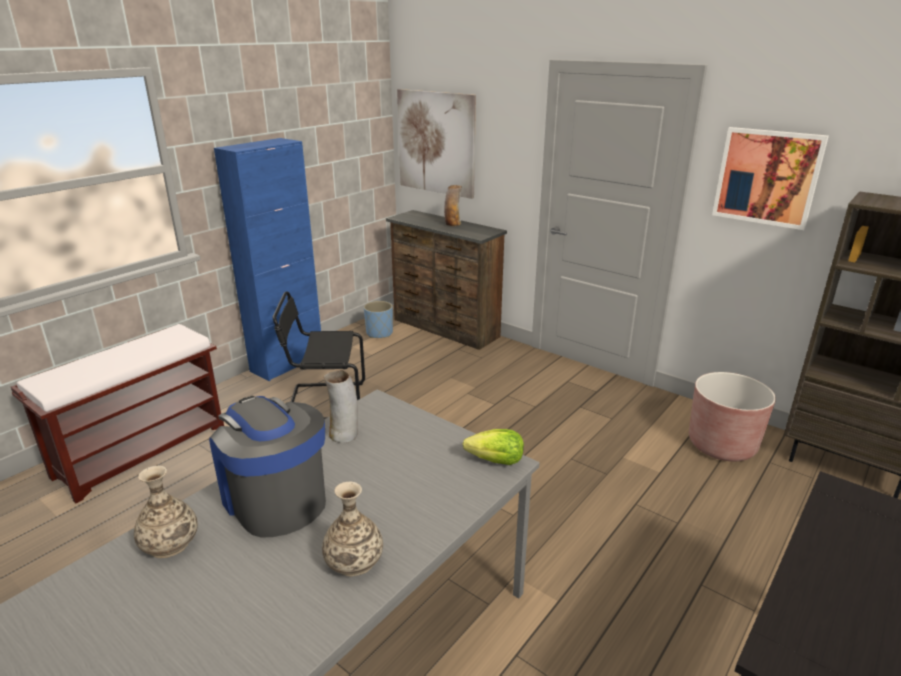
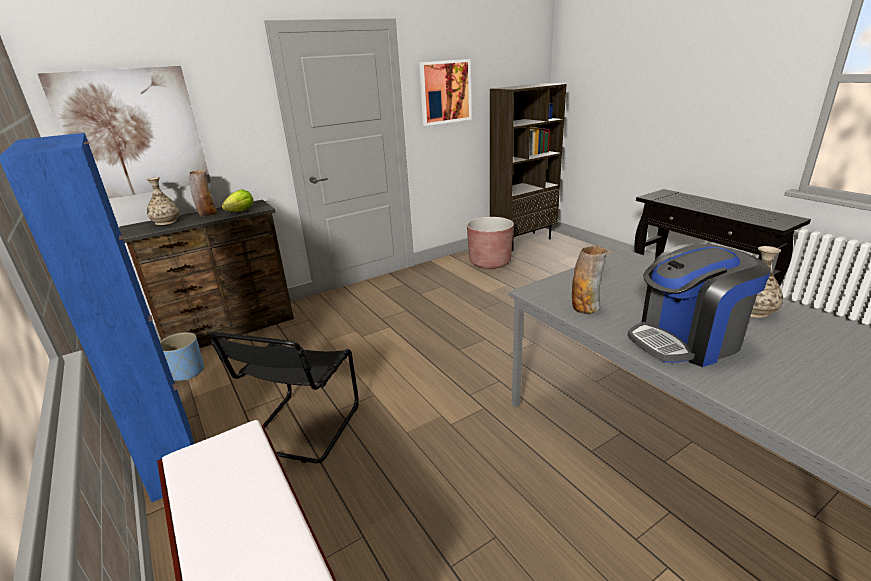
camera: 70 degrees left, 0 degrees up
vase [134,466,198,558] -> vase moved to [146,177,180,225]
lettuce [463,429,524,465] -> lettuce moved to [222,189,254,212]

